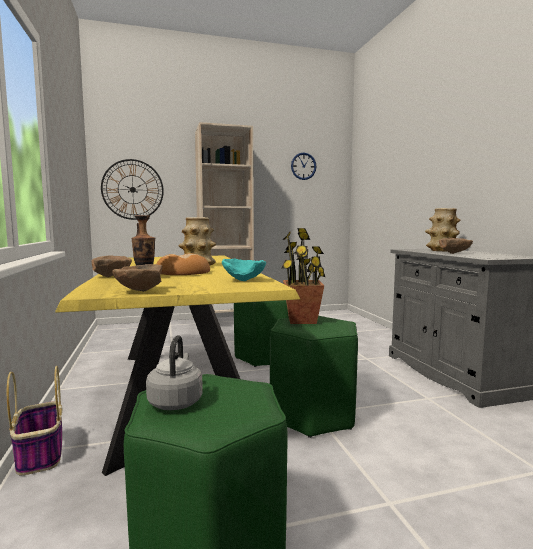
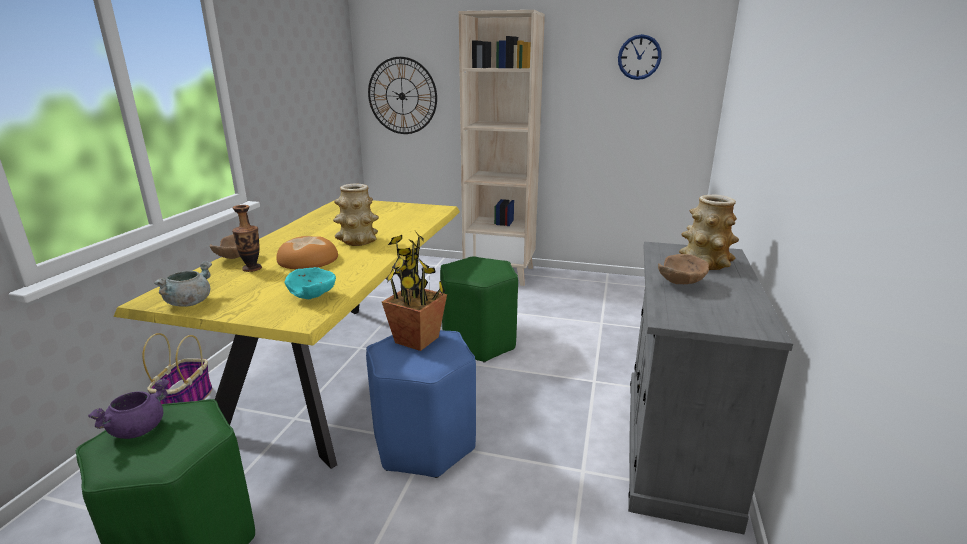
camera: 30 degrees right, 15 degrees up
brown bowl [112,264,162,292] -> grey cooking pot [154,261,212,307]
grey kettle [146,335,203,410] -> purple cooking pot [88,378,169,439]
green stool [270,316,358,438] -> blue stool [366,330,476,478]

